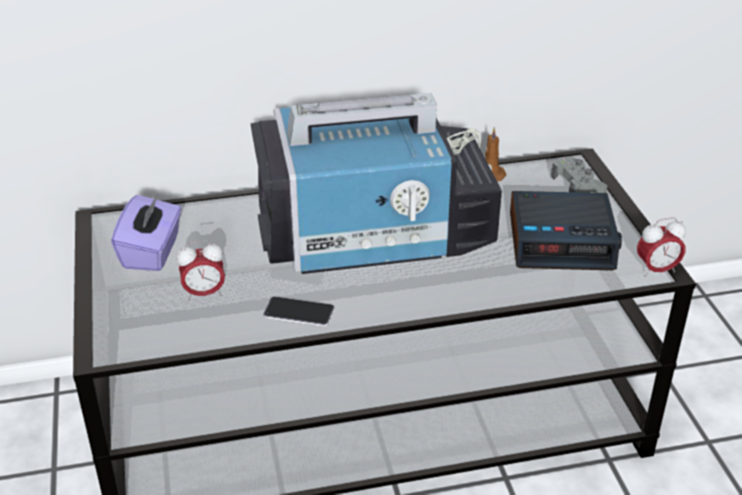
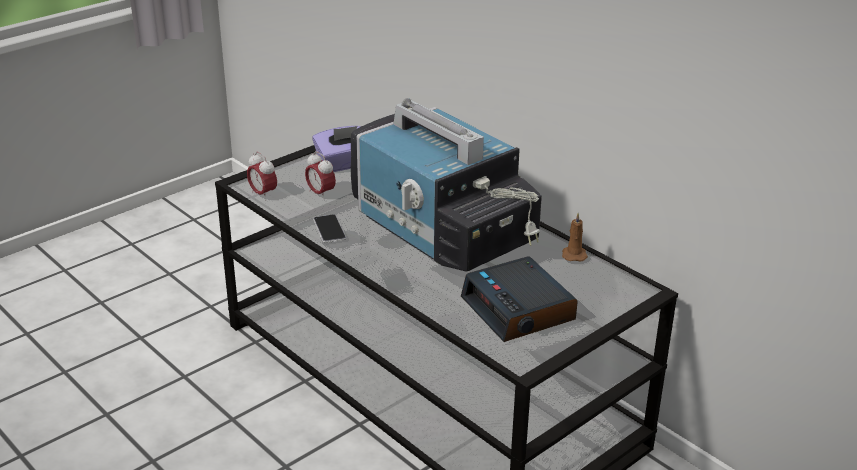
camera: 60 degrees right, 5 degrees down
grey game controller [551,156,607,193] -> none
alarm clock [637,217,686,277] -> alarm clock moved to [247,152,277,201]

